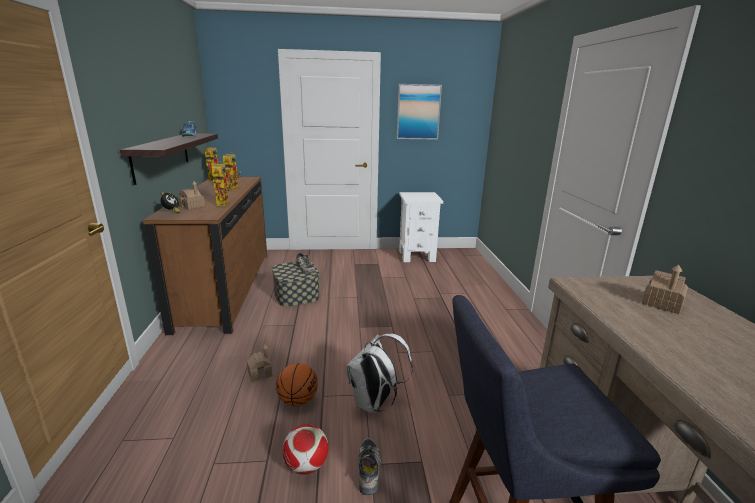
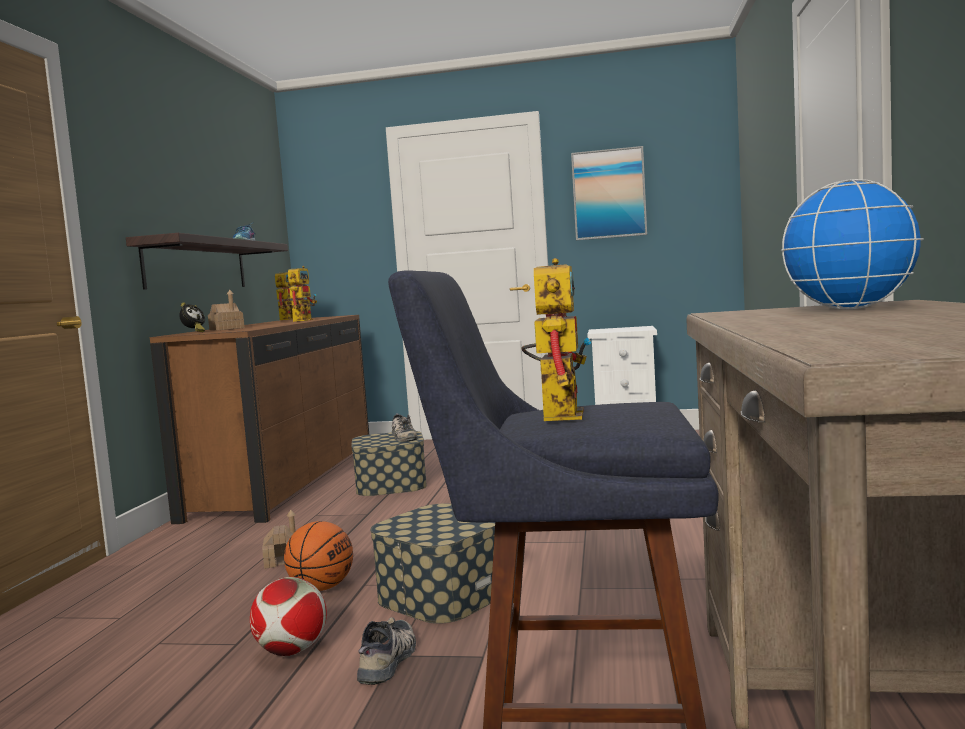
camera: 15 degrees right, 15 degrees down
toy robot [212,161,232,206] -> toy robot moved to [521,258,592,421]
white backpack [346,334,413,414] -> storage box [370,503,495,624]
toy house [642,264,688,314] -> globe [781,179,924,309]

